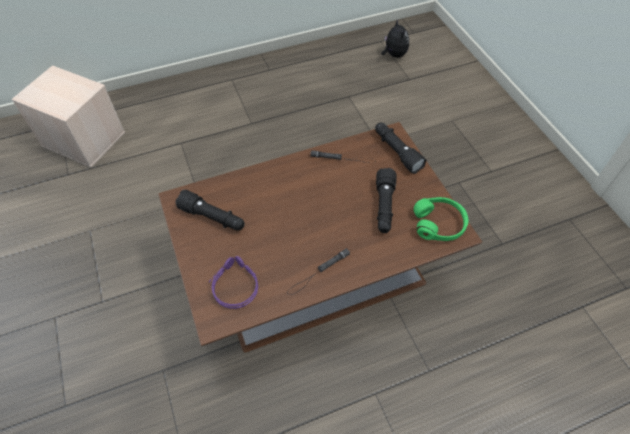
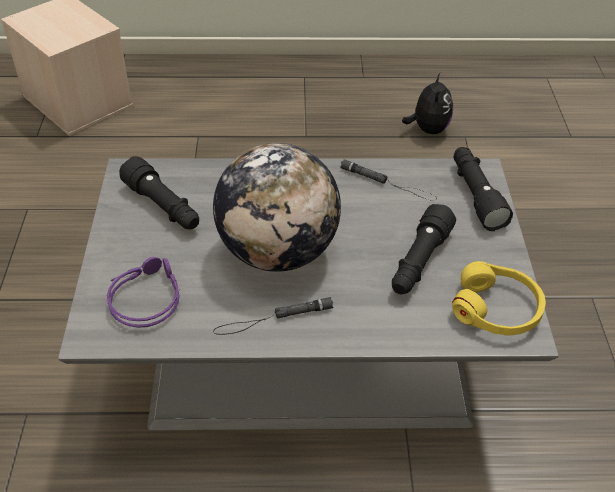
camera: 20 degrees right, 10 degrees down
brown coffee table [158,122,482,353] -> grey coffee table [58,158,559,431]
plush toy [381,19,409,58] -> plush toy moved to [402,73,453,134]
green headphones [414,197,468,241] -> yellow headphones [452,261,546,335]
none -> globe [213,143,341,272]

